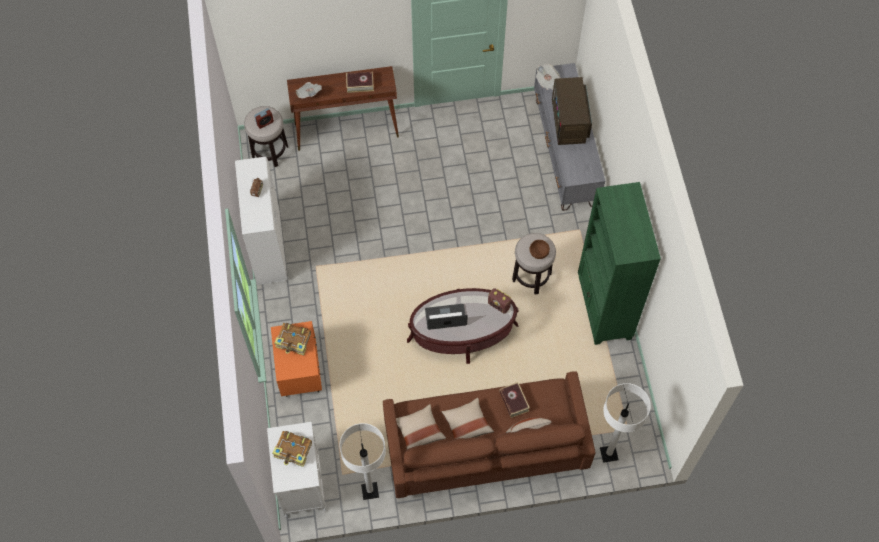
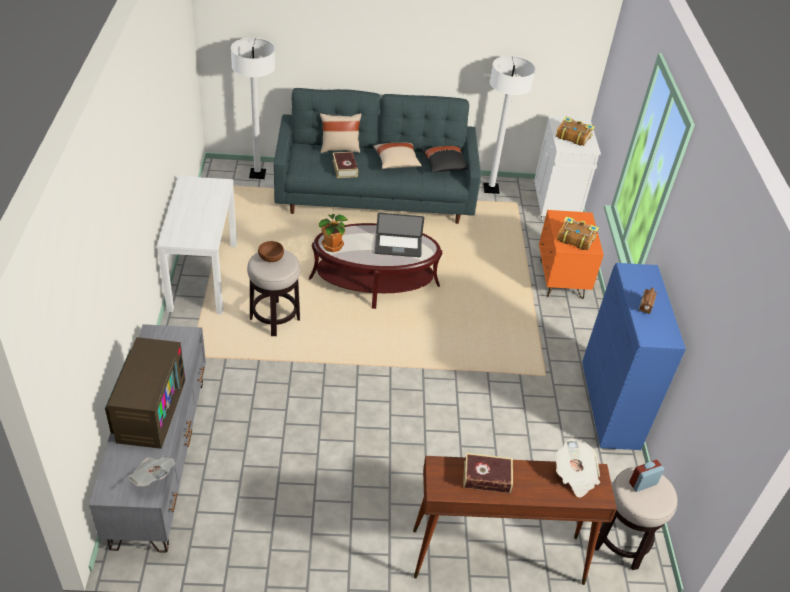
camera: 175 degrees left, 20 degrees down
white cabinet [235,157,287,285] -> blue cabinet [582,263,686,450]
brown sofa [383,371,596,498] -> grey sofa [274,88,481,224]
beige pillow [396,404,446,449] -> black pillow [421,146,469,173]
radio [488,288,511,314] -> potted plant [319,214,348,252]
green bookcase [578,182,661,345] -> white console table [157,176,237,314]

